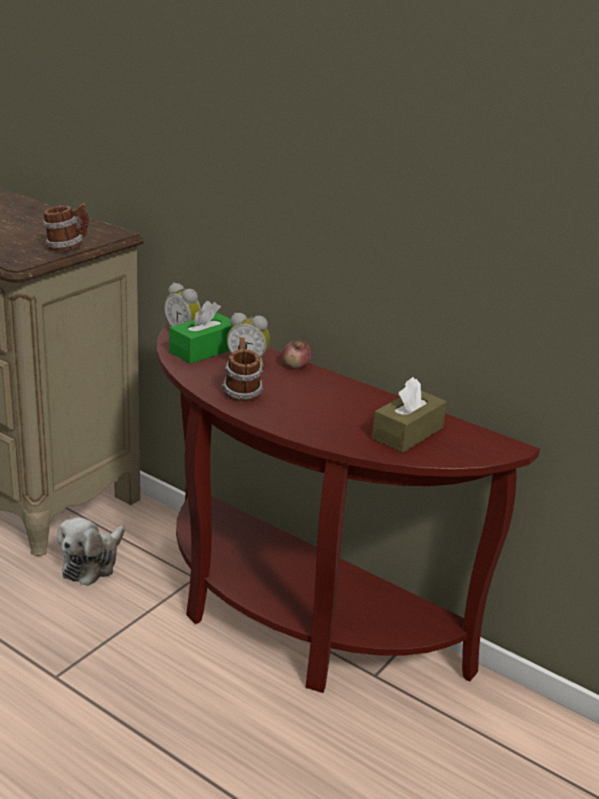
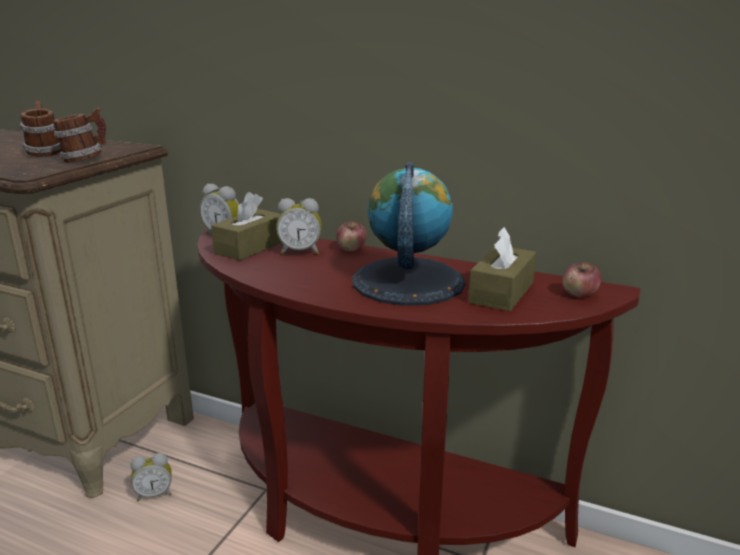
camera: 10 degrees left, 5 degrees down
plush toy [57,518,125,586] -> alarm clock [131,453,172,501]
green tissue box [169,301,233,364] -> brown tissue box [211,192,282,261]
mug [222,337,263,402] -> mug moved to [19,101,62,157]
none -> globe [352,162,465,306]
none -> apple [562,262,602,297]

